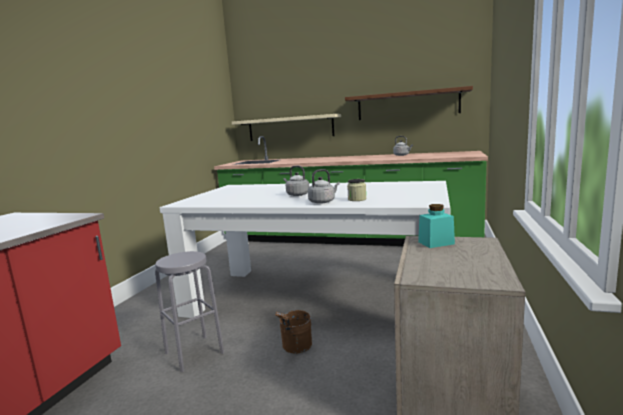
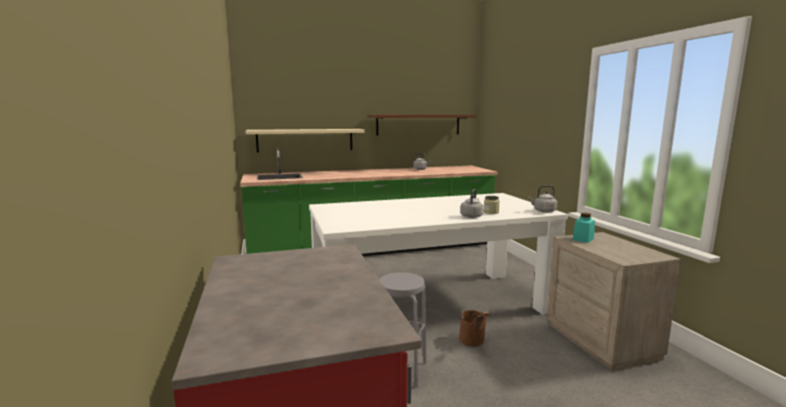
camera: 35 degrees left, 0 degrees up
grey kettle [283,166,309,196] -> grey kettle moved to [528,185,557,213]

